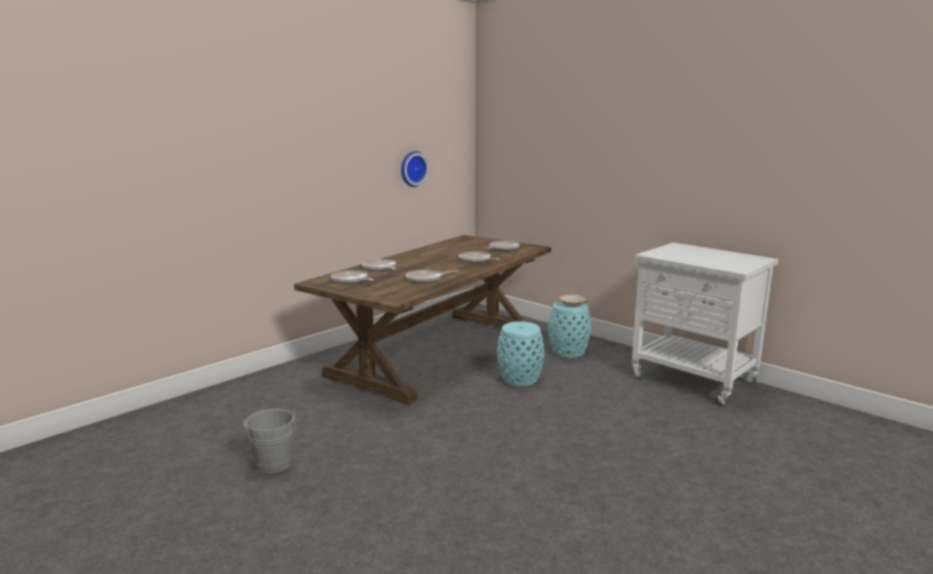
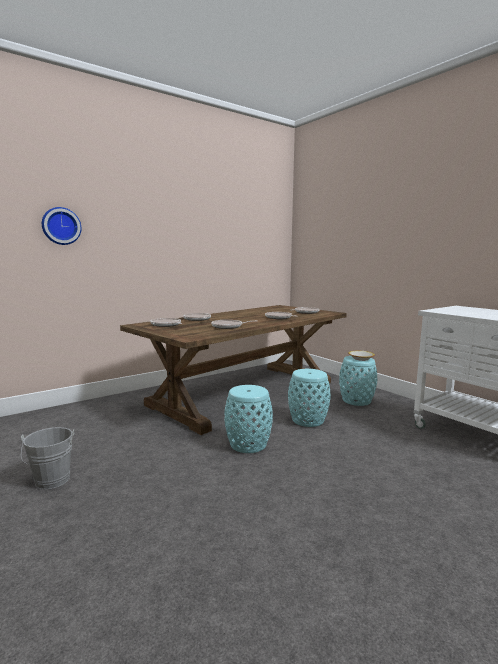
camera: 10 degrees right, 5 degrees down
wall clock [401,151,429,187] -> wall clock moved to [42,207,82,245]
none -> turquoise stool [224,385,273,453]

